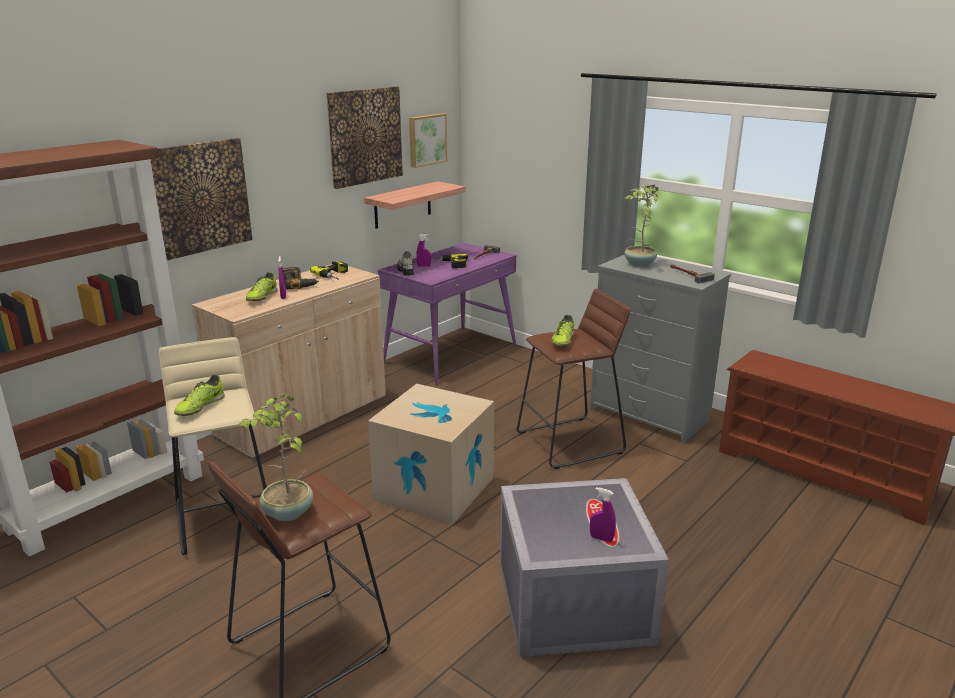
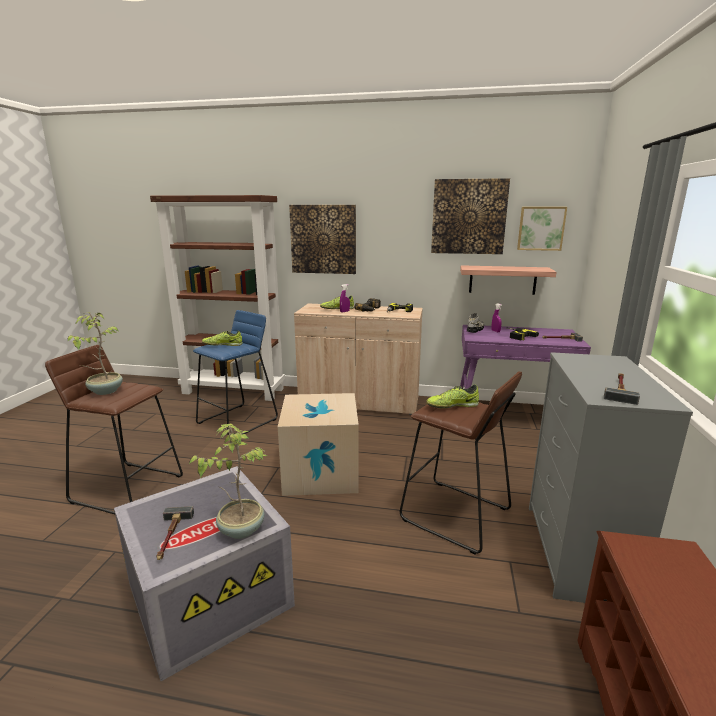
camera: 60 degrees right, 5 degrees down
beige stool [159,337,267,555] -> blue stool [193,310,278,436]
purple spray bottle [590,487,616,542] -> hammer [156,506,194,560]
potted plant [624,185,658,267] -> potted plant moved to [189,424,267,539]

